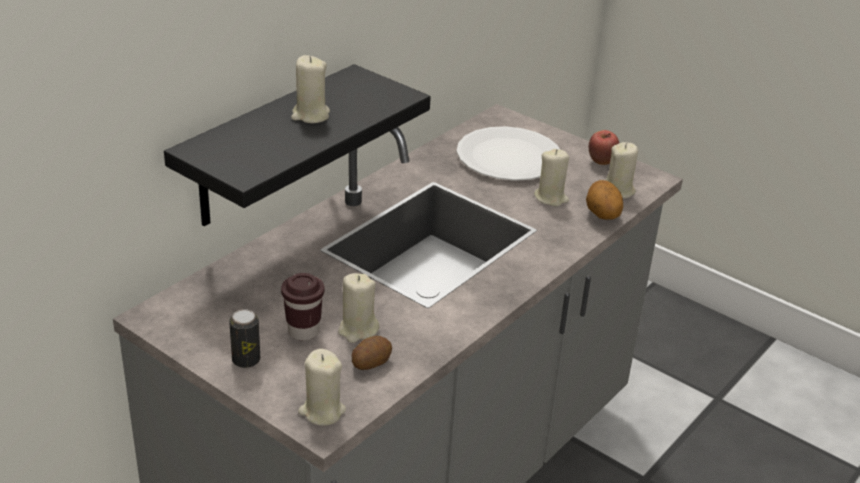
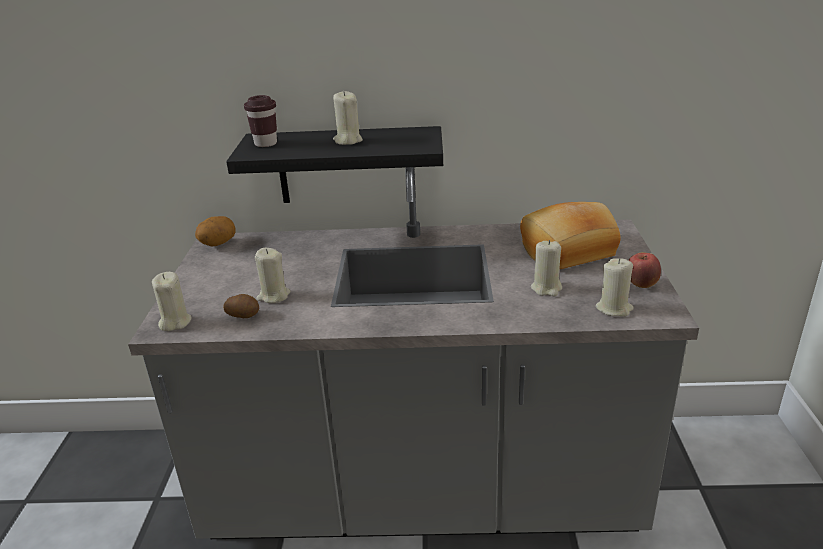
camera: 55 degrees right, 5 degrees down
can [229,309,260,368] -> none
brown cup [281,273,324,341] -> brown cup moved to [244,95,277,147]
white plate [457,126,560,181] -> bread [520,202,620,270]
potato [586,180,623,220] -> potato moved to [195,216,236,246]

